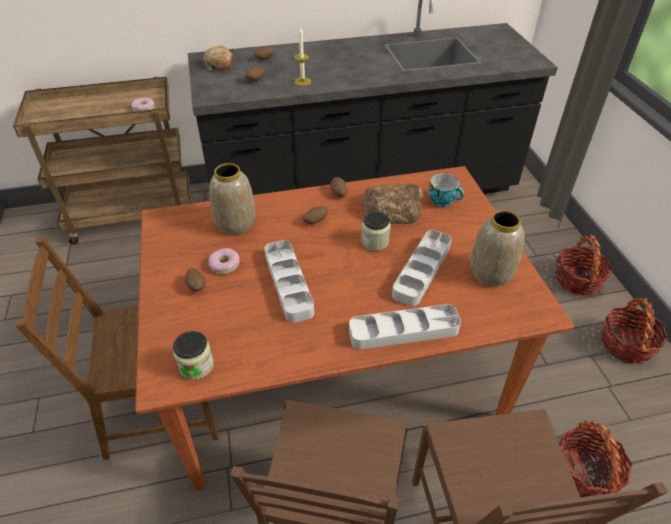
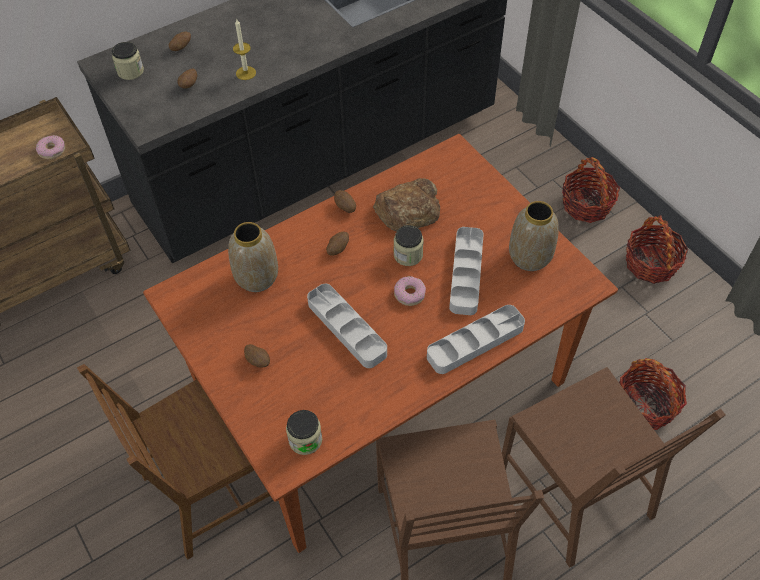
camera: 20 degrees left, 10 degrees up
bread [203,46,234,71] -> jar [112,42,144,80]
donut [208,248,240,274] -> donut moved to [394,276,426,306]
cup [428,173,464,207] -> none

